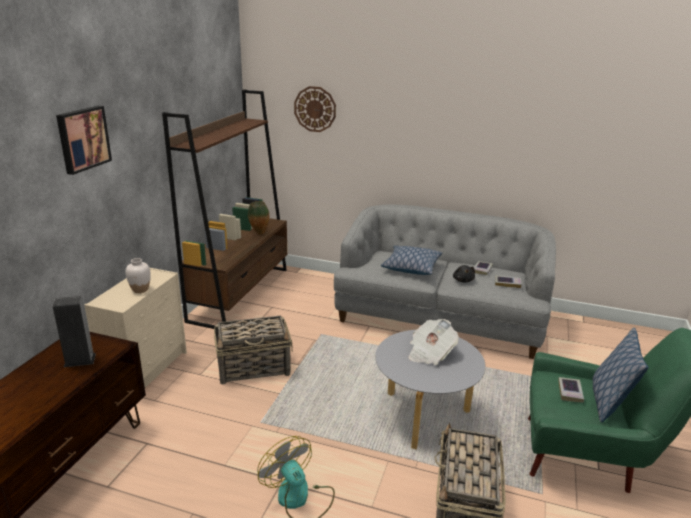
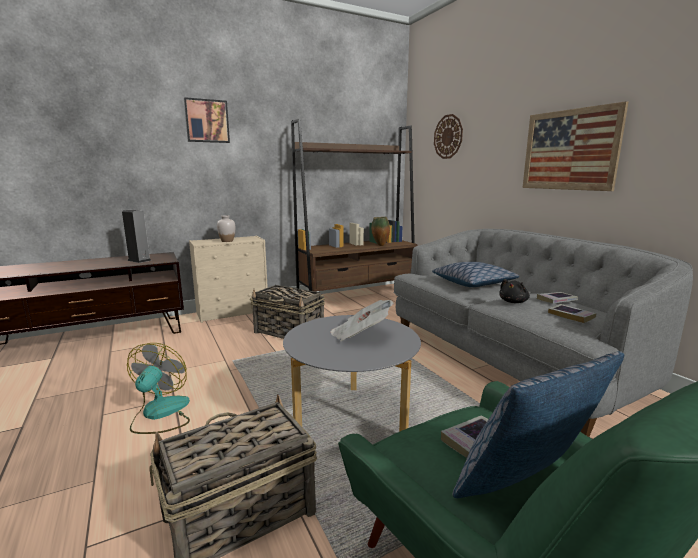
camera: 45 degrees right, 10 degrees down
none -> picture [523,101,628,191]

